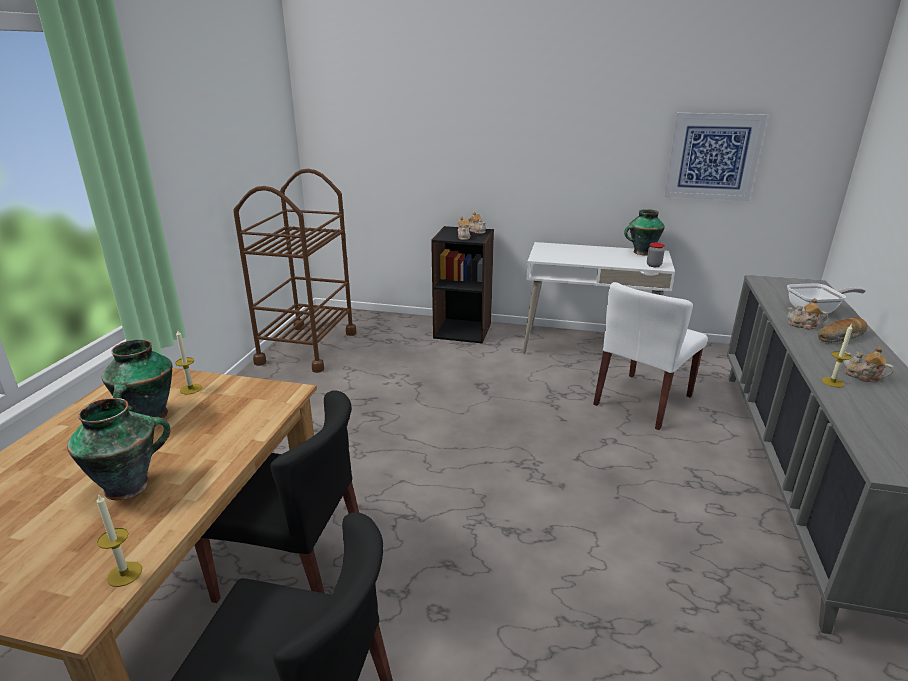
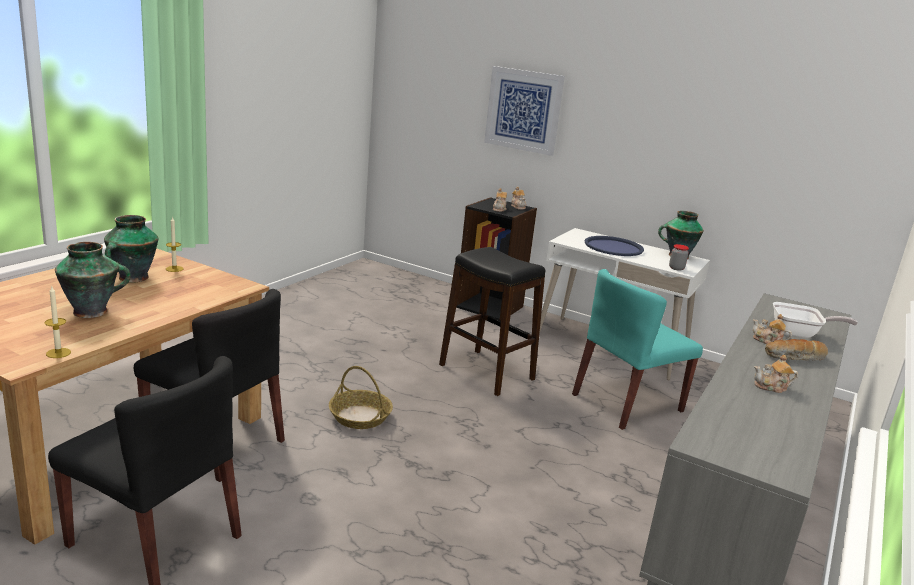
camera: 15 degrees right, 5 degrees down
brown cart [233,169,356,373] -> none
white chair [593,282,708,430] -> turquoise chair [572,269,703,430]
picture [664,113,767,201] -> picture moved to [484,66,565,156]
candle [822,325,853,388] -> none
teapot [844,346,894,382] -> teapot turned 60 degrees counterclockwise [754,355,798,393]
none -> basket [329,366,393,429]
none -> black stool [439,247,545,396]
none -> blue tray [585,236,644,256]

